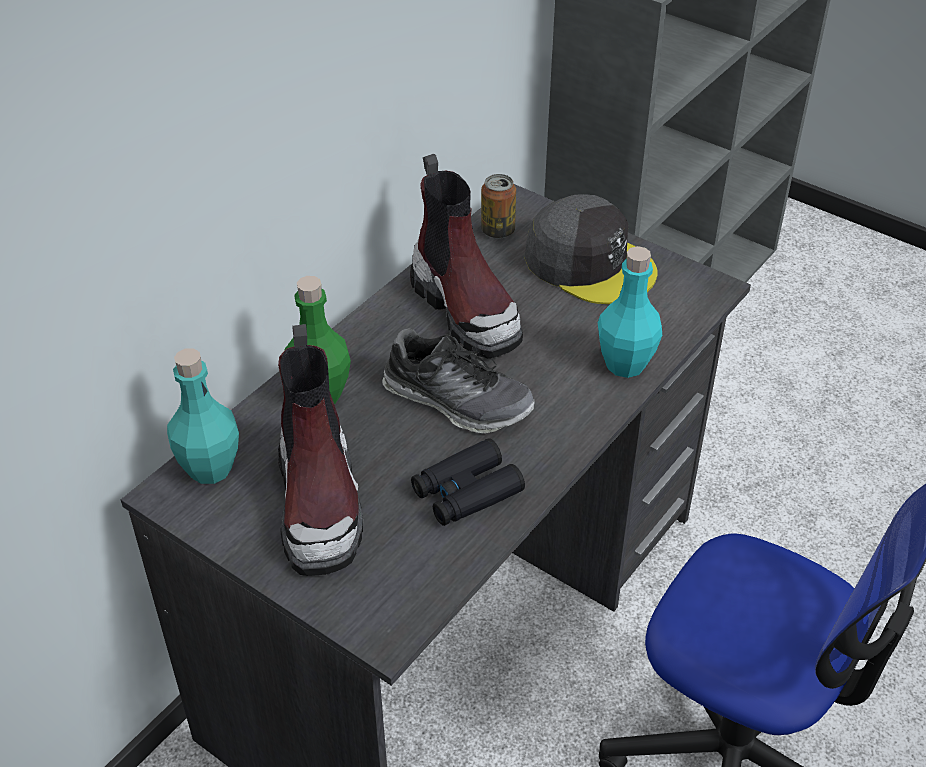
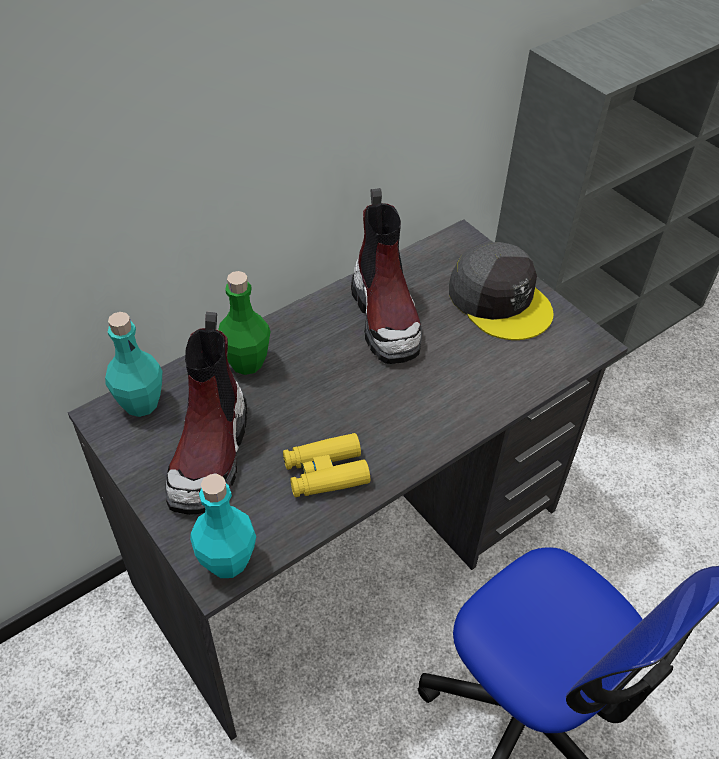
camera: 15 degrees right, 5 degrees up
shoe [382,328,535,433] -> none
black binoculars [411,438,525,526] -> yellow binoculars [283,433,370,498]
can [481,174,516,239] -> none
turquoise bottle [598,246,662,378] -> turquoise bottle moved to [190,474,256,578]

